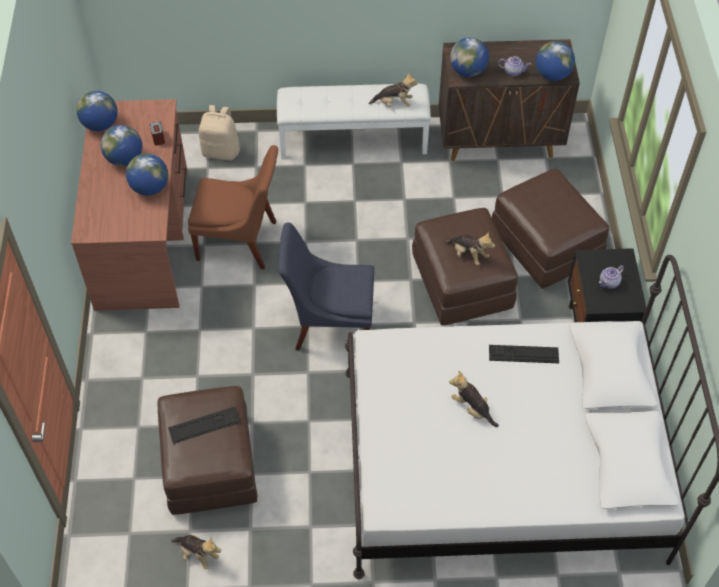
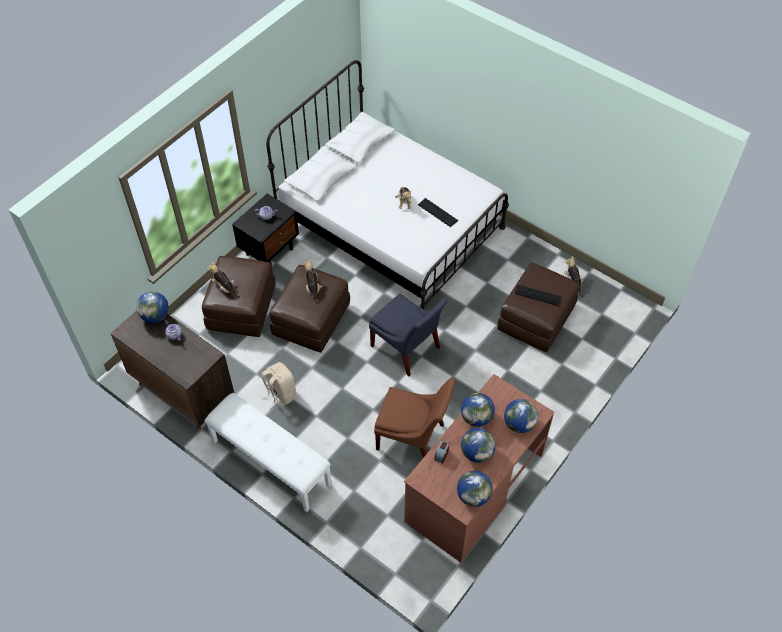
camera: 140 degrees left, 0 degrees up
brown chair [188,145,278,270] -> brown chair turned 150 degrees clockwise [374,378,455,458]
beige backpack [199,105,240,161] -> beige backpack moved to [262,362,296,408]
plush toy [369,72,418,107] -> plush toy moved to [207,262,240,298]
globe [450,37,489,77] -> globe moved to [504,399,538,433]
keyboard [489,345,559,363] -> keyboard moved to [418,198,458,227]

